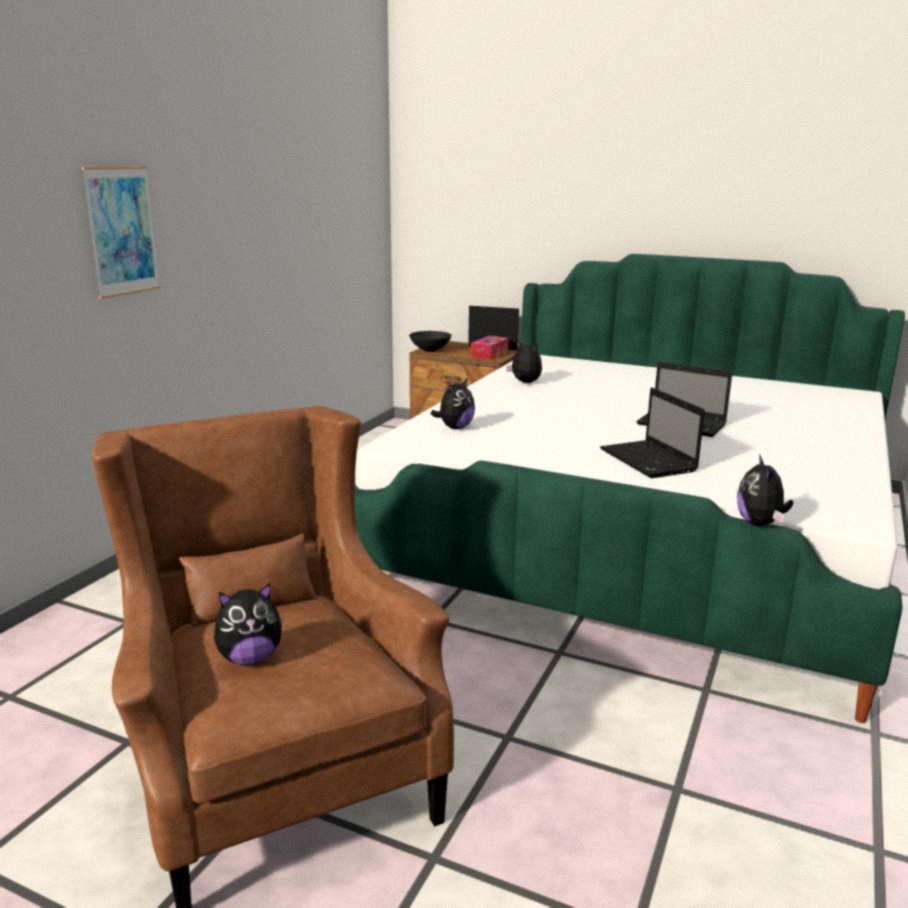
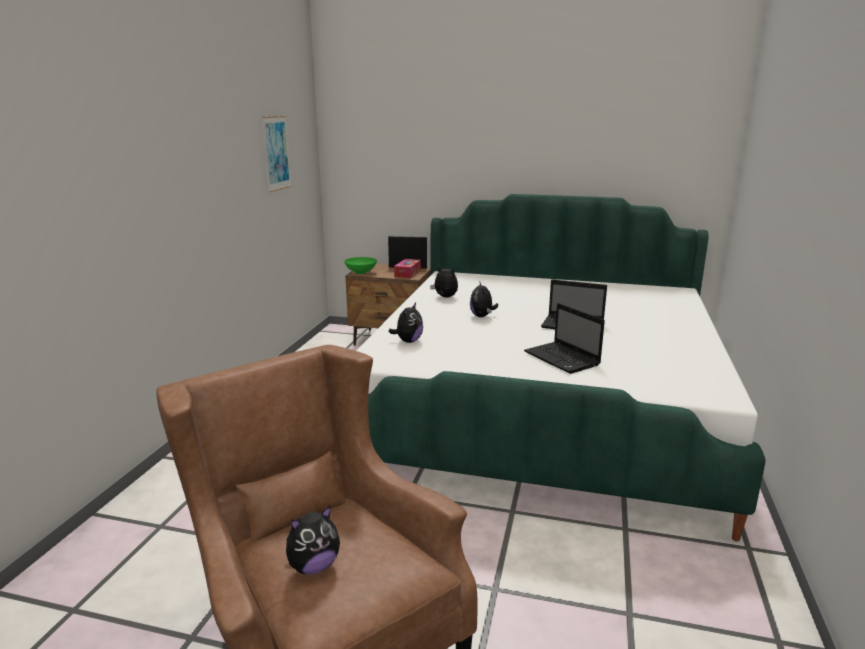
camera: 10 degrees left, 0 degrees up
picture [81,167,160,299] -> picture moved to [262,116,292,192]
black bowl [409,331,451,352] -> green bowl [344,257,377,274]
plush toy [737,454,793,526] -> plush toy moved to [470,281,498,317]

